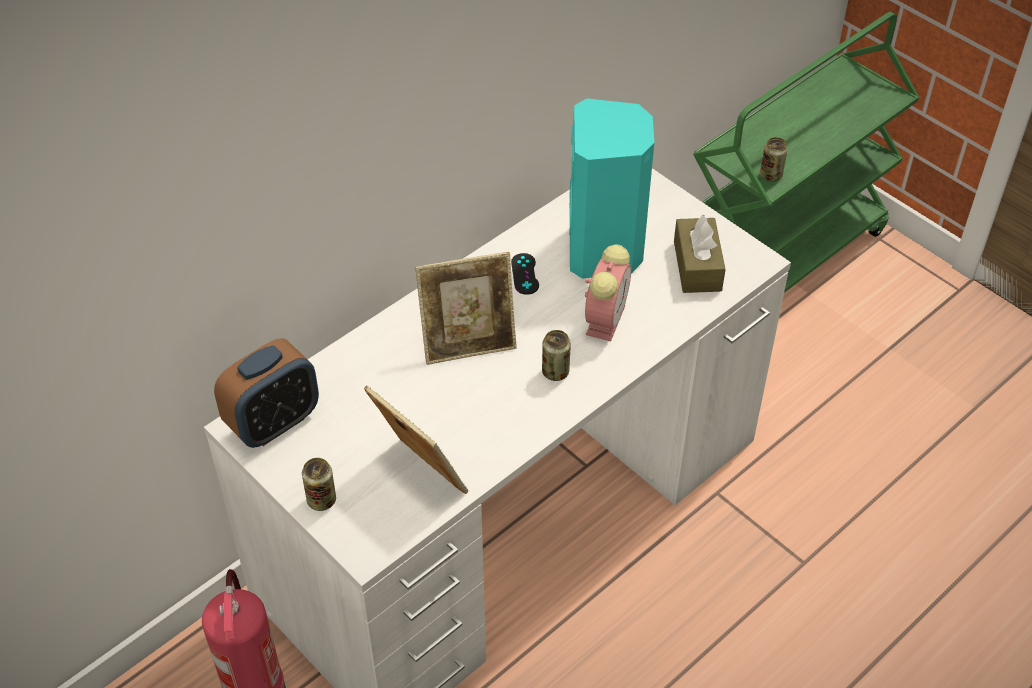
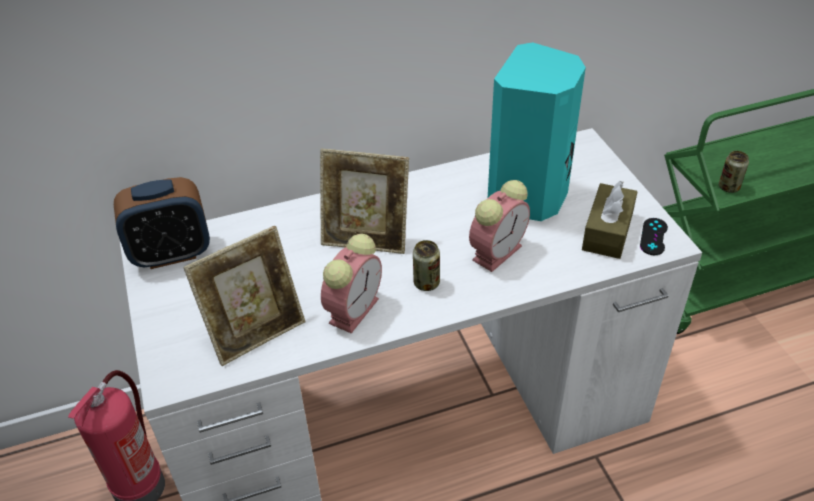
camera: 25 degrees right, 5 degrees down
can [302,458,336,511] -> none
picture frame [364,386,468,494] -> picture frame turned 75 degrees clockwise [183,226,305,366]
black game controller [511,253,539,295] -> black game controller moved to [640,218,668,255]
none -> alarm clock [321,234,382,333]

